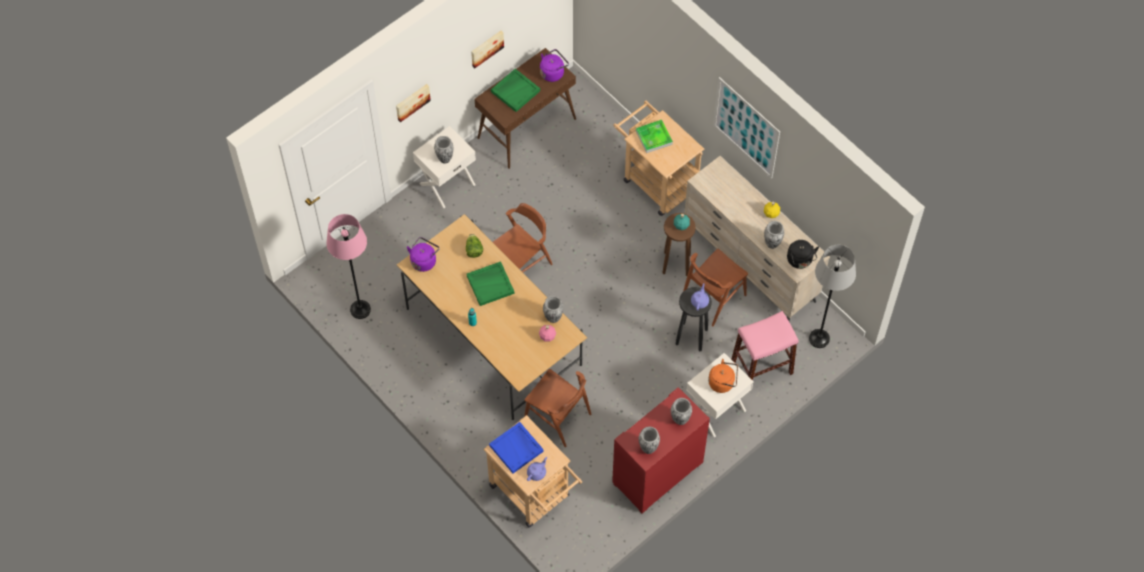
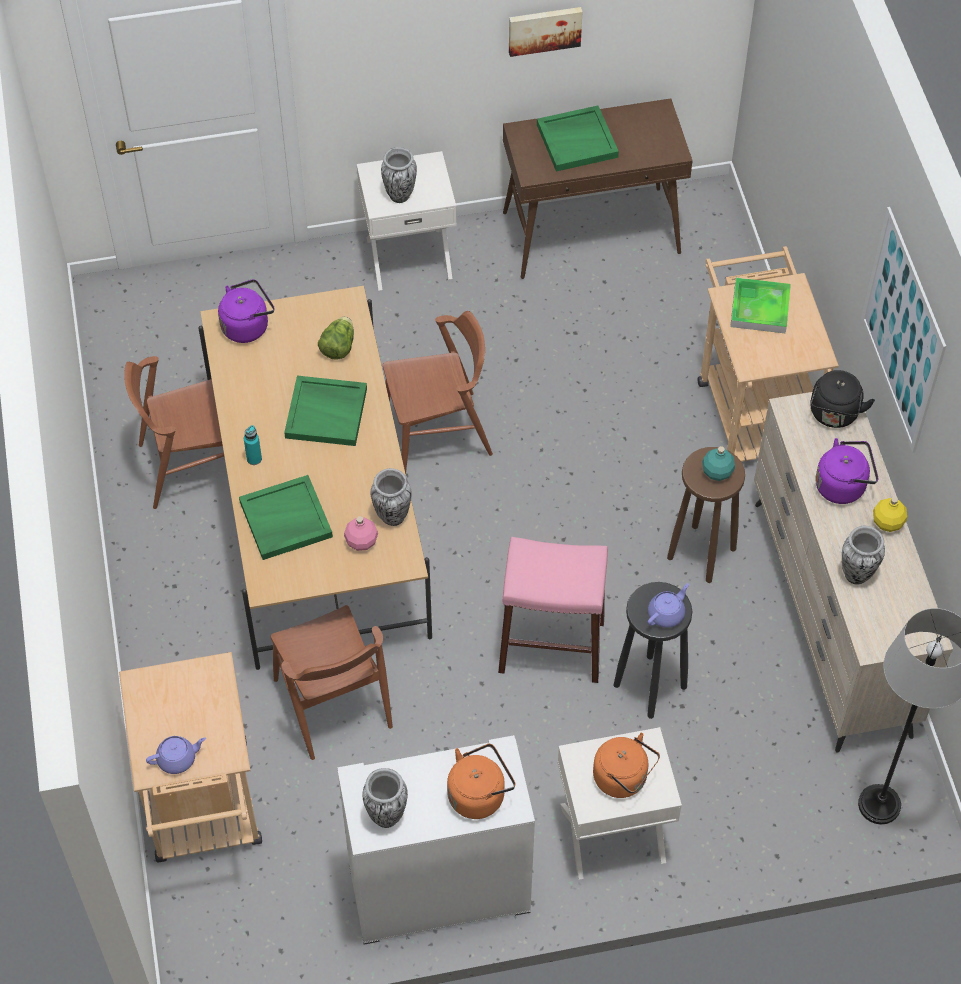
camera: 30 degrees right, 5 degrees down
pink floor lamp [326,214,371,319] -> none
picture [396,84,431,122] -> none
blue tray [489,422,544,473] -> none
purple kettle [540,49,569,82] -> purple kettle moved to [815,438,878,504]
red cabinet [612,388,710,513] -> white cabinet [337,735,535,945]
vase [671,398,692,425] -> orange kettle [447,744,515,819]
brown chair [683,249,748,326] -> brown chair moved to [124,356,224,509]
pink stool [731,311,799,392] -> pink stool moved to [498,537,608,683]
black kettle [787,240,819,269] -> black kettle moved to [810,370,875,428]
none -> green tray [239,475,333,560]

